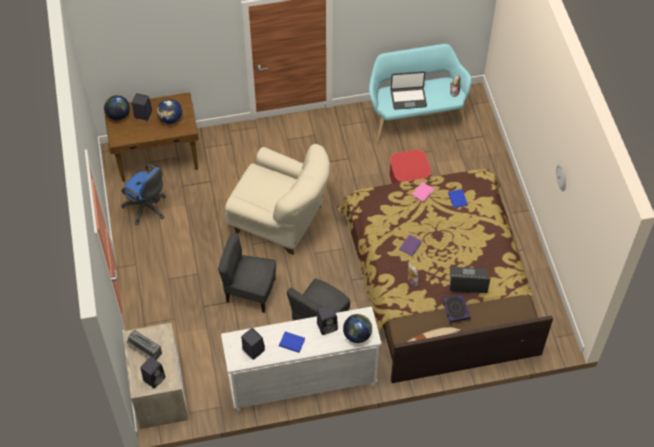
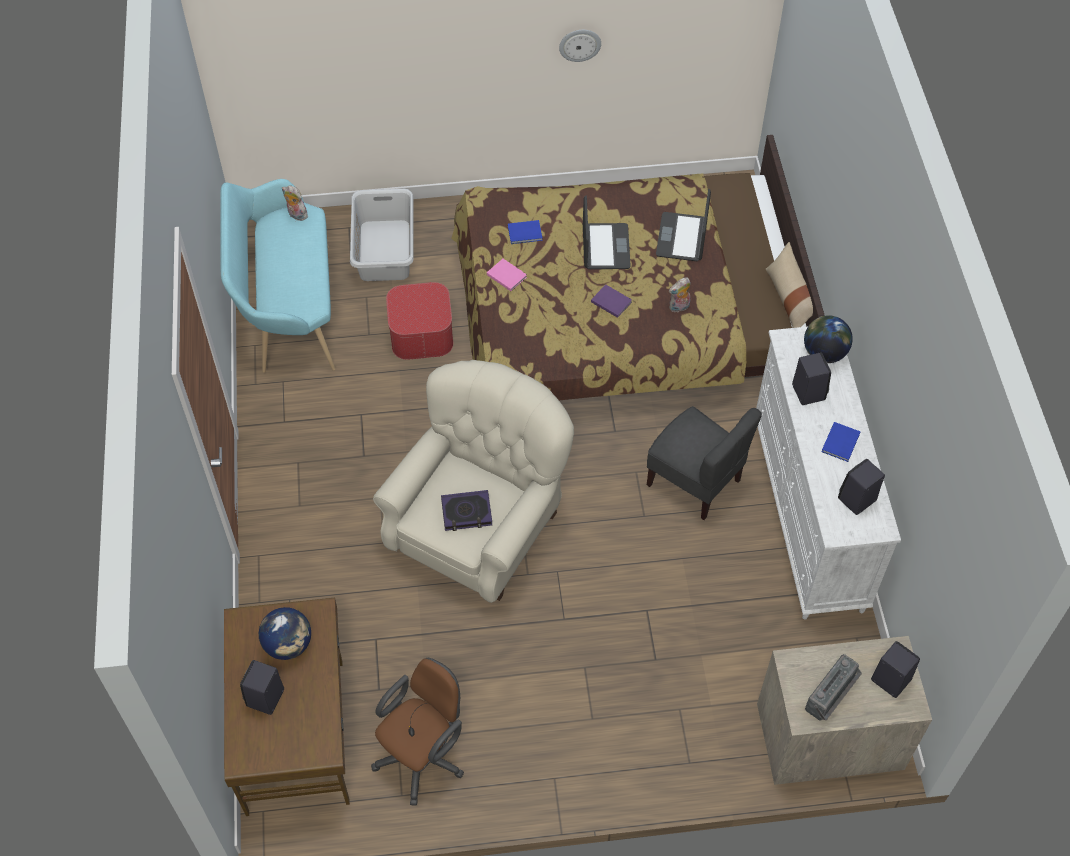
camera: 85 degrees left, 0 degrees up
globe [104,95,130,120] -> none
blue office chair [121,164,166,225] -> brown office chair [371,658,464,806]
grey chair [218,232,276,313] -> none
laptop [391,71,427,110] -> laptop moved to [583,195,631,269]
book [442,294,470,323] -> book moved to [441,490,492,531]
none -> grey laundry basket [350,189,414,281]

